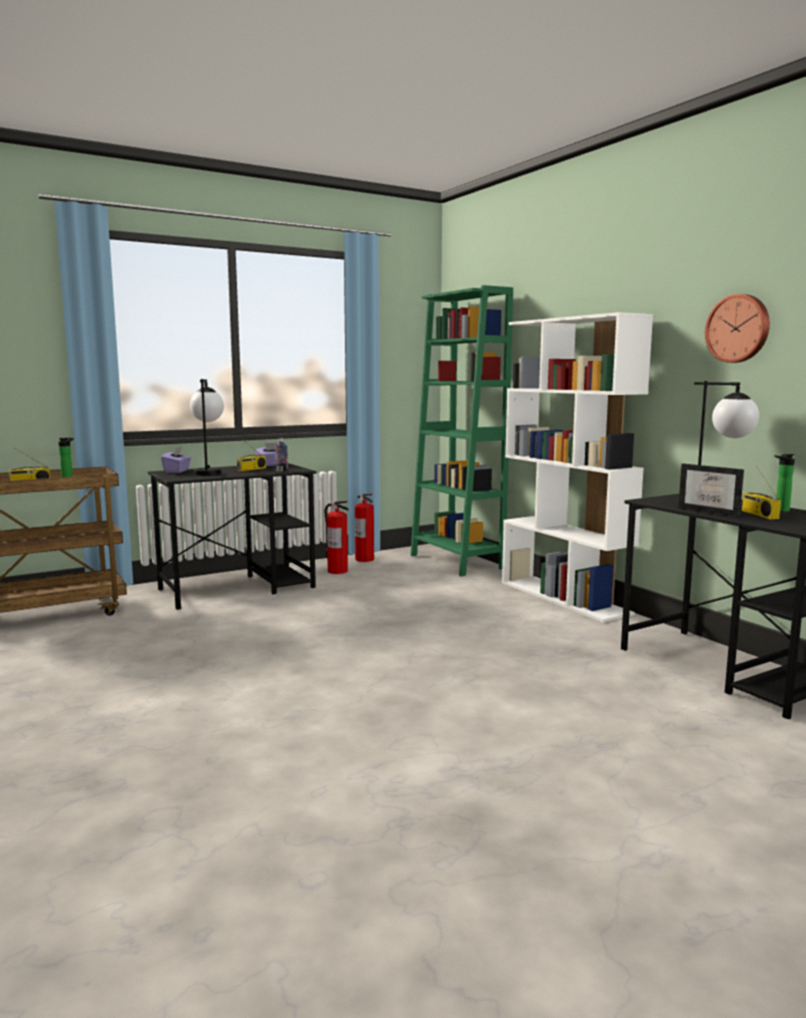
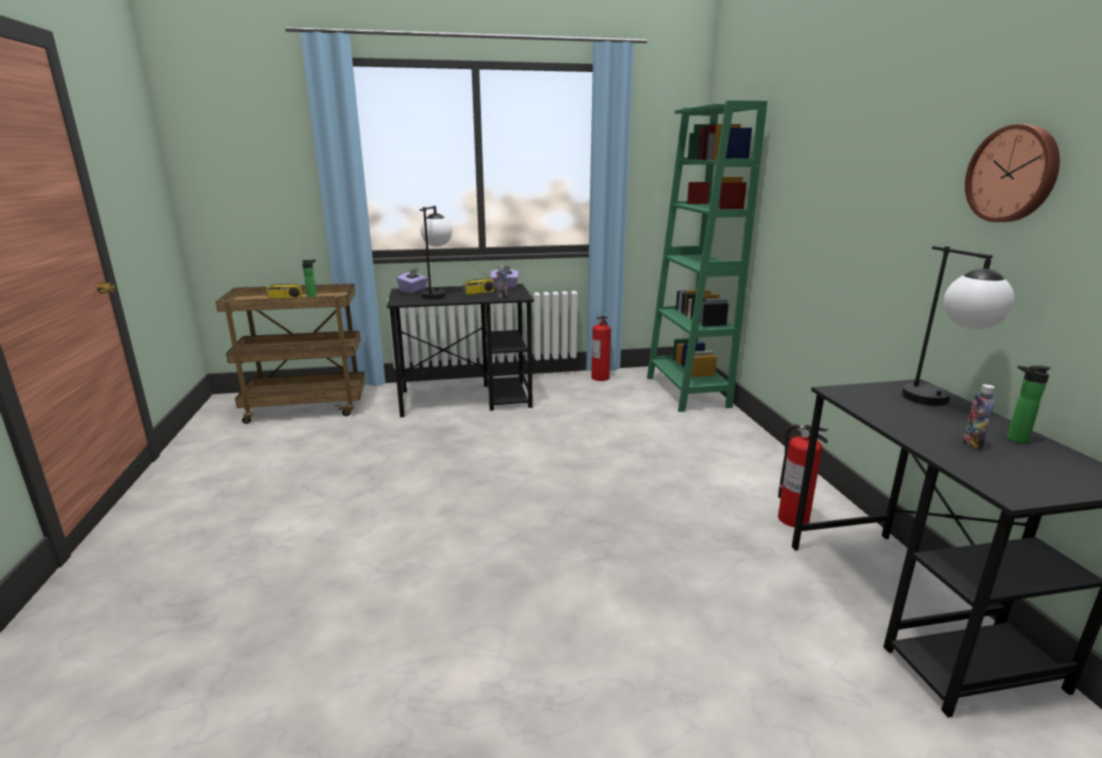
camera: 20 degrees right, 10 degrees up
fire extinguisher [324,501,349,574] -> fire extinguisher moved to [778,424,828,527]
white bookcase [502,312,653,622] -> none
picture frame [678,464,744,517] -> none
radio [742,467,781,520] -> bottle [963,384,995,450]

